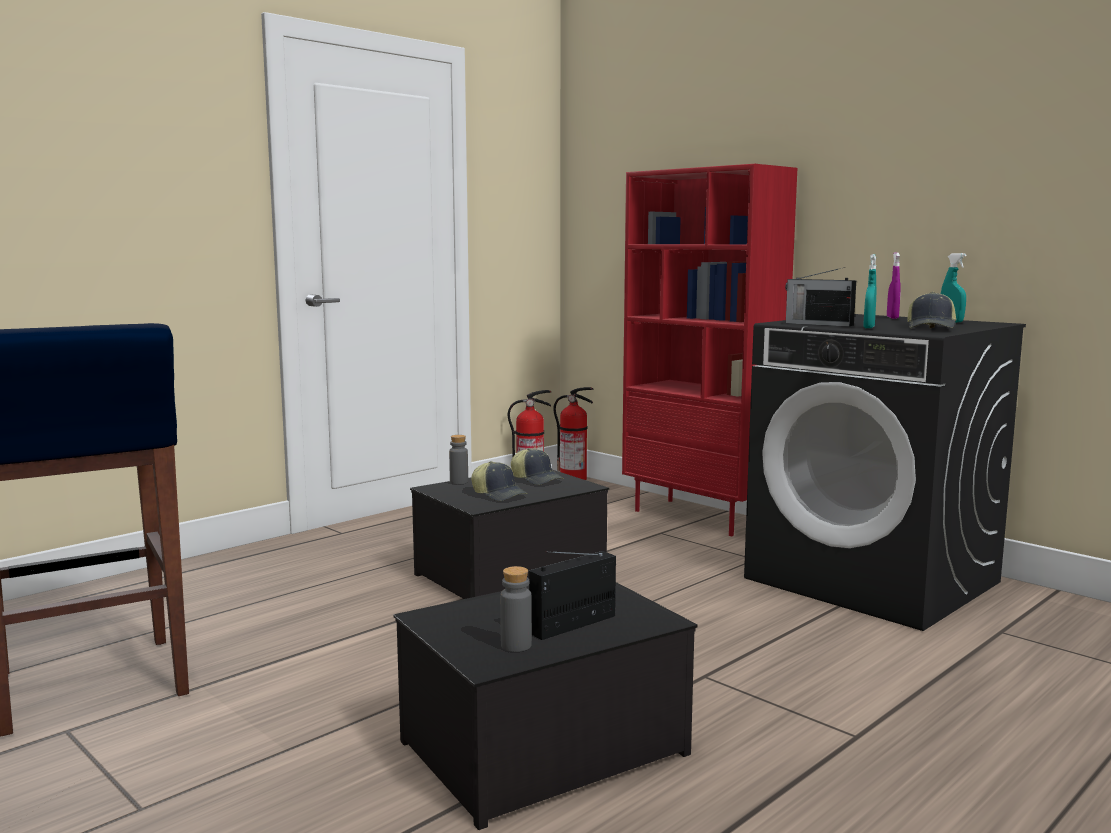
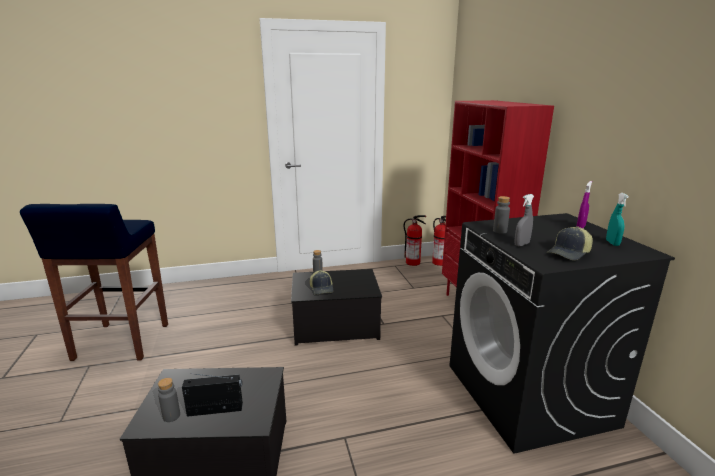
camera: 30 degrees right, 10 degrees up
cap [511,448,564,485] -> none
radio [785,267,856,327] -> grey bottle [493,196,510,234]
turquoise spray bottle [863,254,877,328] -> grey spray bottle [514,194,534,246]

